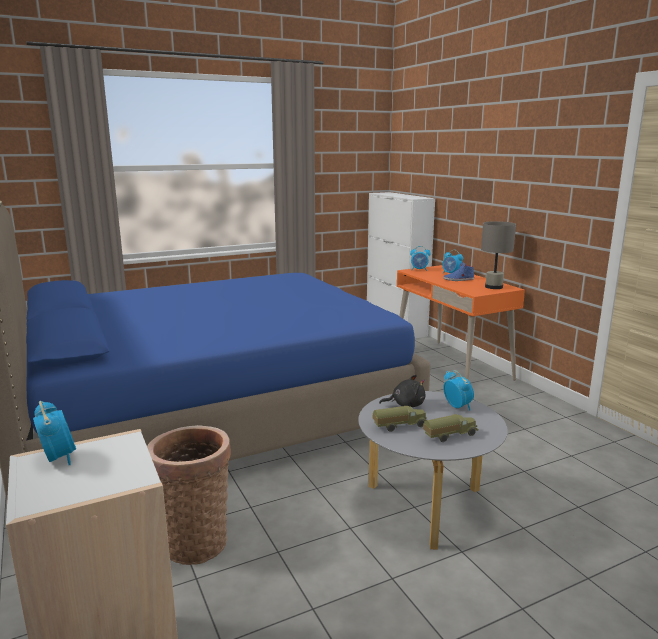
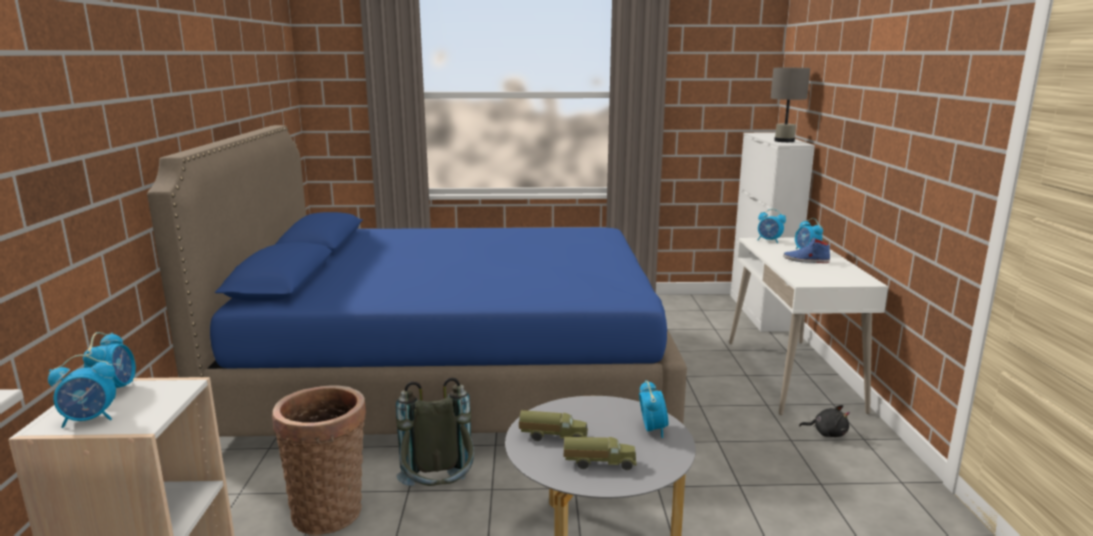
camera: 25 degrees right, 0 degrees up
black plush toy [379,375,426,407] -> black plush toy moved to [799,405,850,437]
orange desk [397,265,525,381] -> white desk [729,238,888,415]
grey table lamp [481,221,516,289] -> grey table lamp moved to [771,68,810,142]
none -> alarm clock [48,355,116,428]
none -> grey backpack [396,377,474,486]

